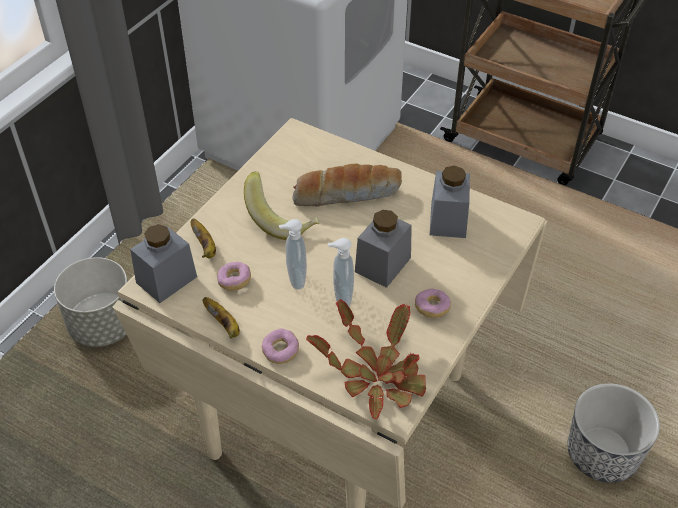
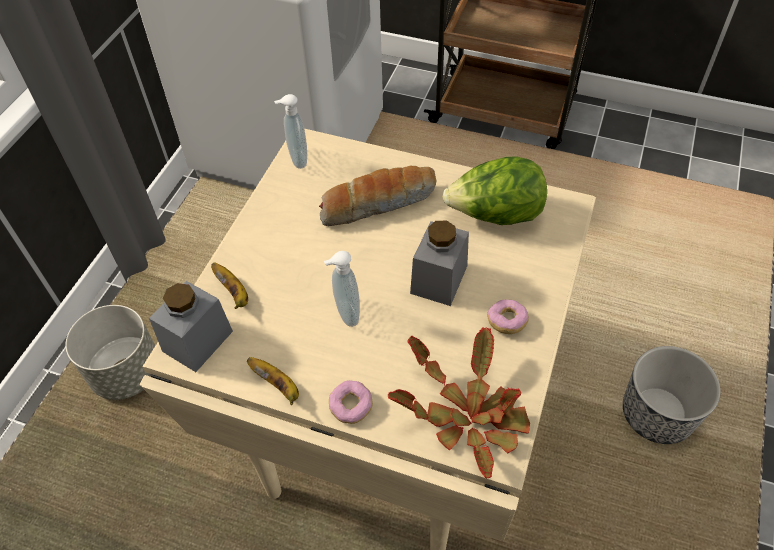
camera: 10 degrees left, 5 degrees up
donut [217,262,251,291] -> none
banana [244,171,320,240] -> none
soap dispenser [328,238,354,306] -> soap dispenser moved to [274,94,307,169]
grey jar [430,165,470,238] -> lettuce [443,156,547,225]

